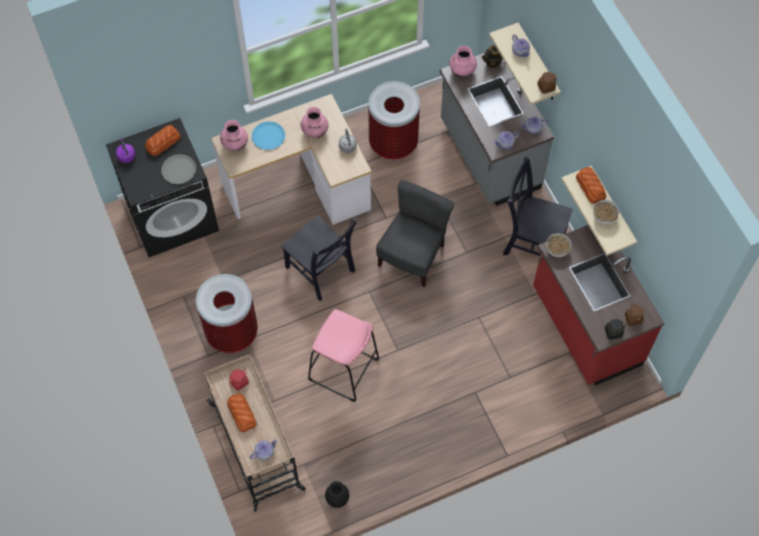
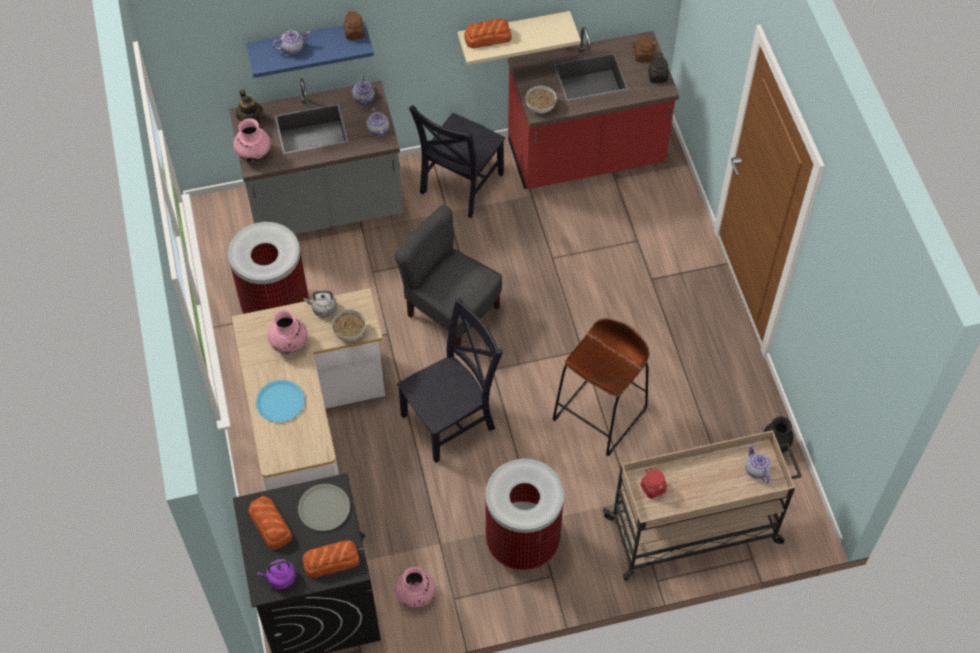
camera: 80 degrees left, 5 degrees down
pink vase [220,120,248,151] -> pink vase moved to [395,567,435,608]
bread [227,393,257,432] -> bread moved to [303,540,360,578]
pink stool [308,309,379,402] -> brown stool [552,318,649,457]
beige shelf [489,23,561,105] -> blue shelf [246,21,374,78]
bowl [593,200,619,224] -> bowl moved to [332,310,366,341]

